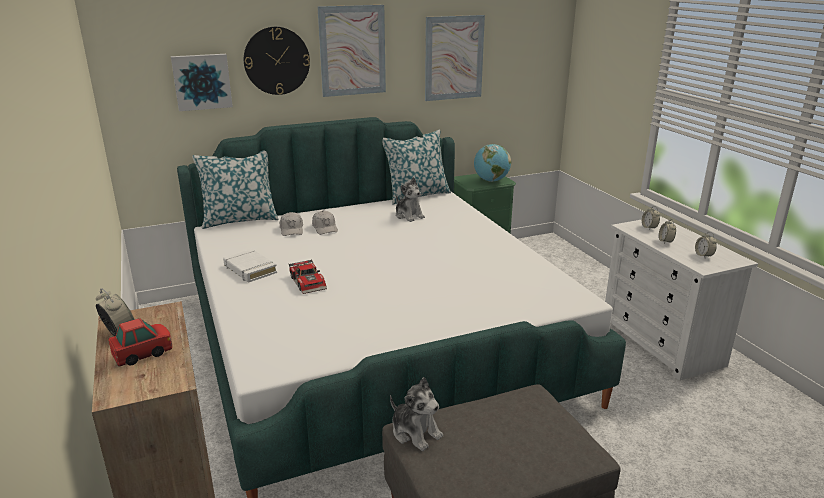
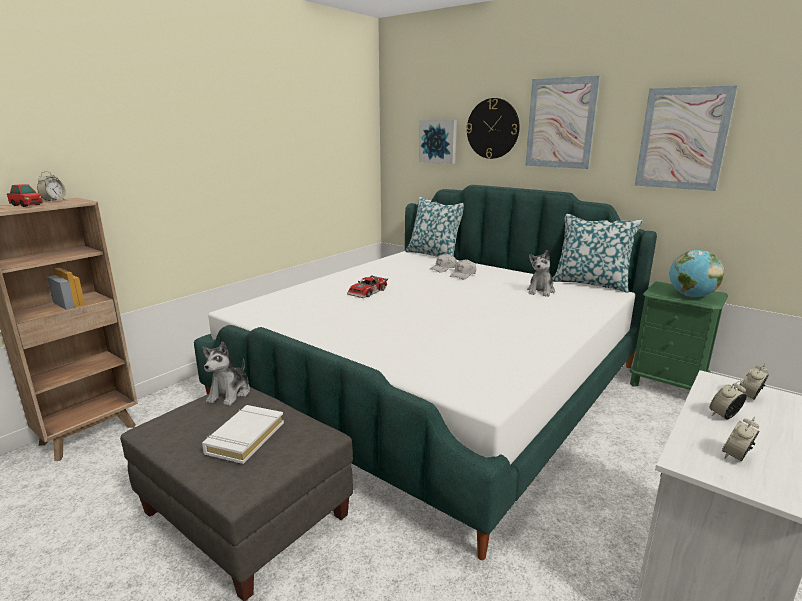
camera: 60 degrees right, 5 degrees down
white book [223,248,277,282] -> white book moved to [202,405,284,464]

